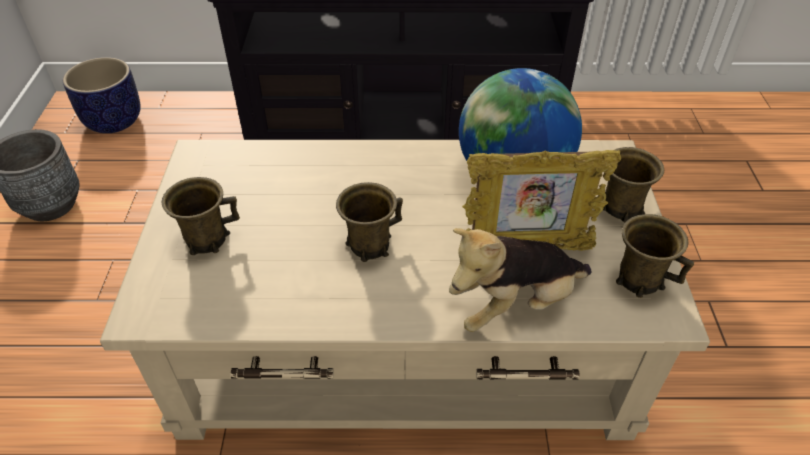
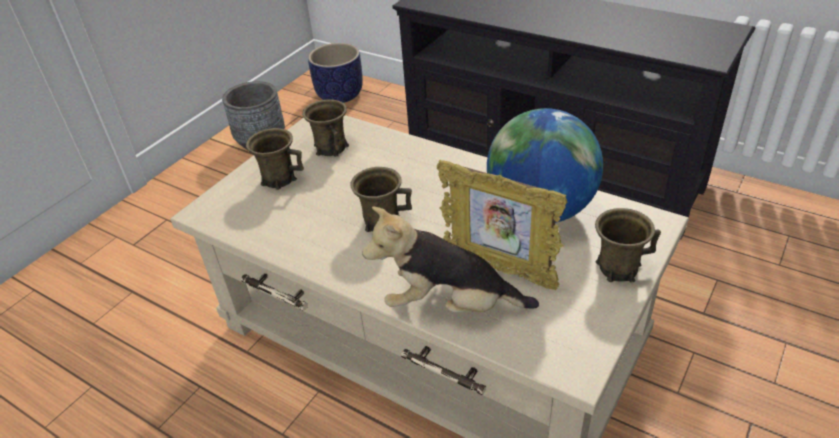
camera: 35 degrees right, 5 degrees down
brown mug [616,214,694,298] -> brown mug moved to [302,99,349,157]

